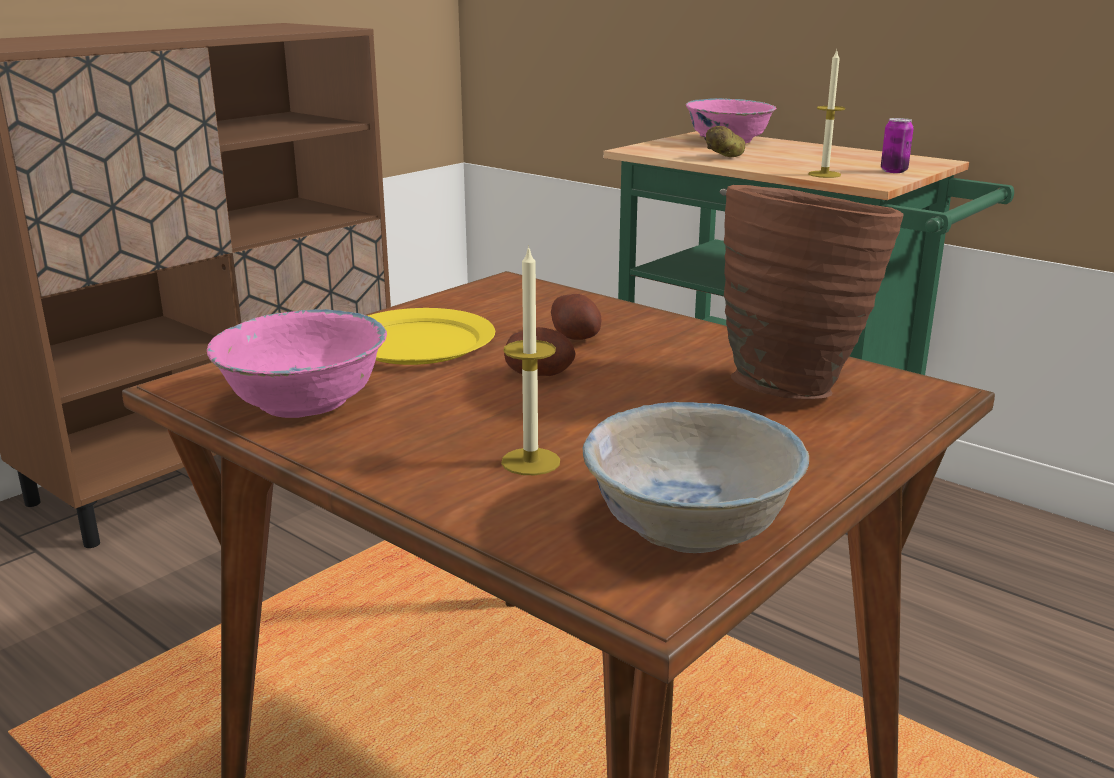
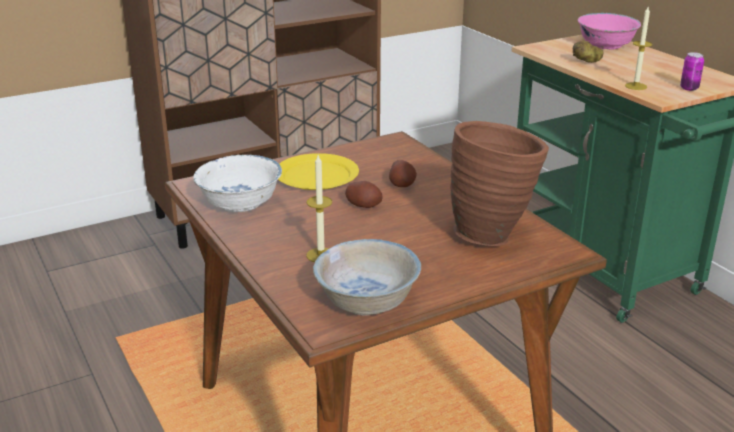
camera: 20 degrees right, 5 degrees up
pink bowl [207,309,387,418] -> white bowl [193,155,282,212]

